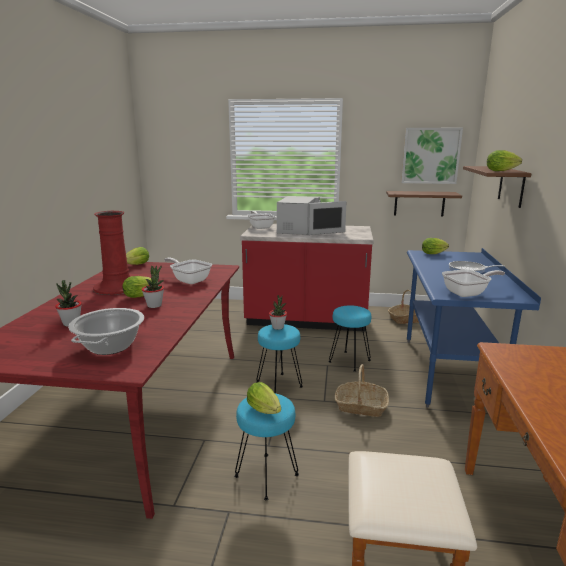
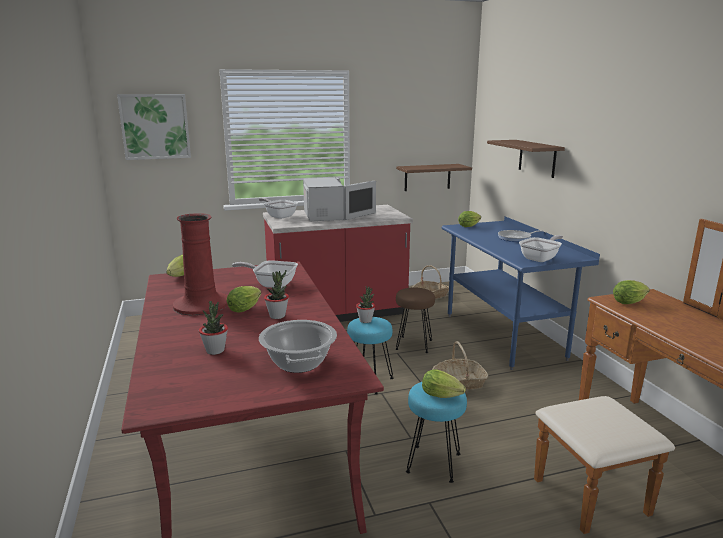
camera: 25 degrees left, 0 degrees up
turquoise stool [329,305,371,372] -> brown stool [396,287,435,353]
picture [401,128,463,184] -> picture moved to [117,94,191,160]
lettuce [487,150,522,171] -> lettuce moved to [613,280,650,304]

